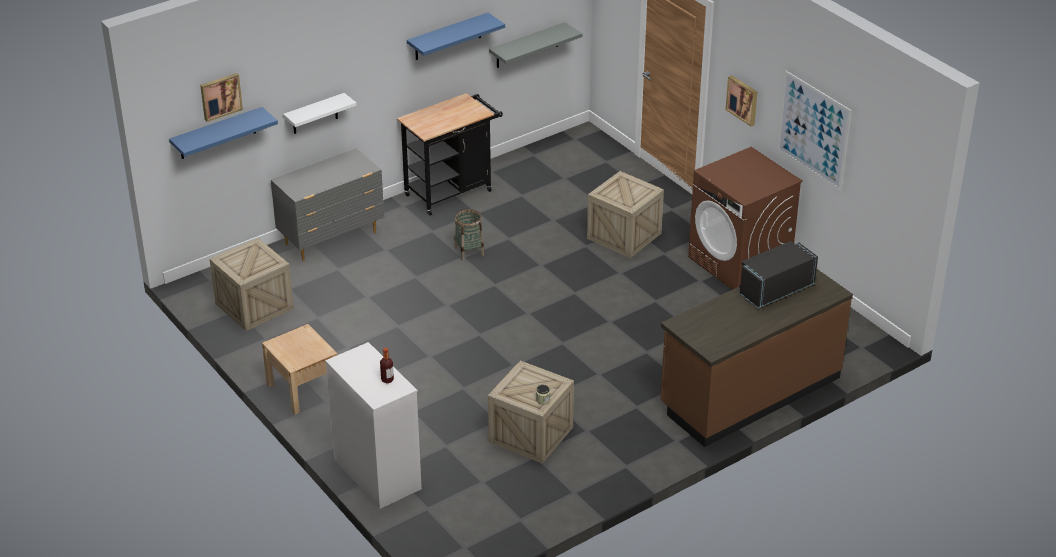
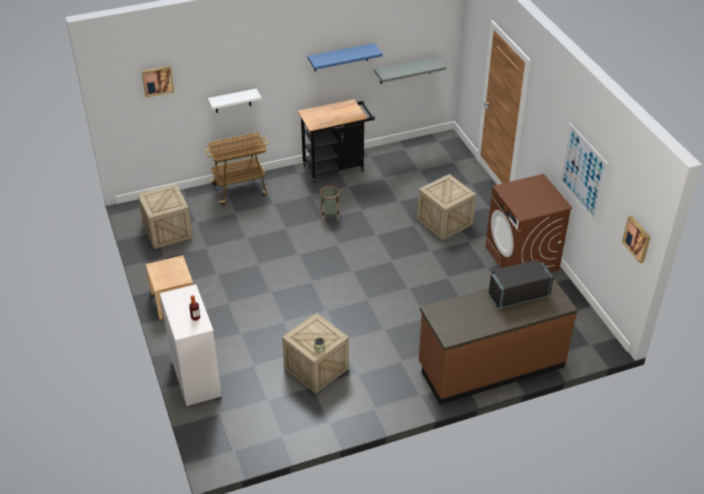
camera: 15 degrees right, 5 degrees up
blue shelf [169,107,278,159] -> none
grey dresser [271,148,384,261] -> cart [205,133,269,206]
picture [726,75,757,126] -> picture moved to [622,216,650,263]

